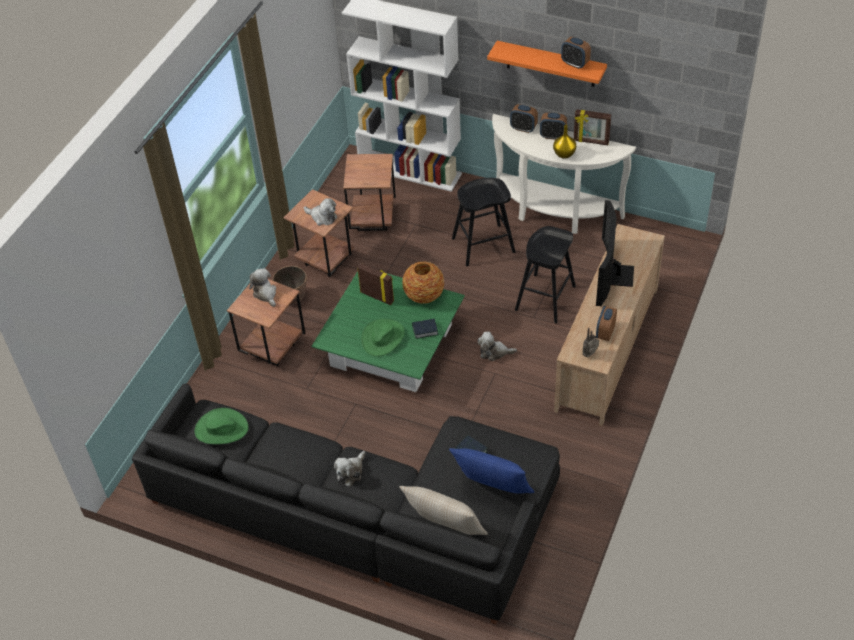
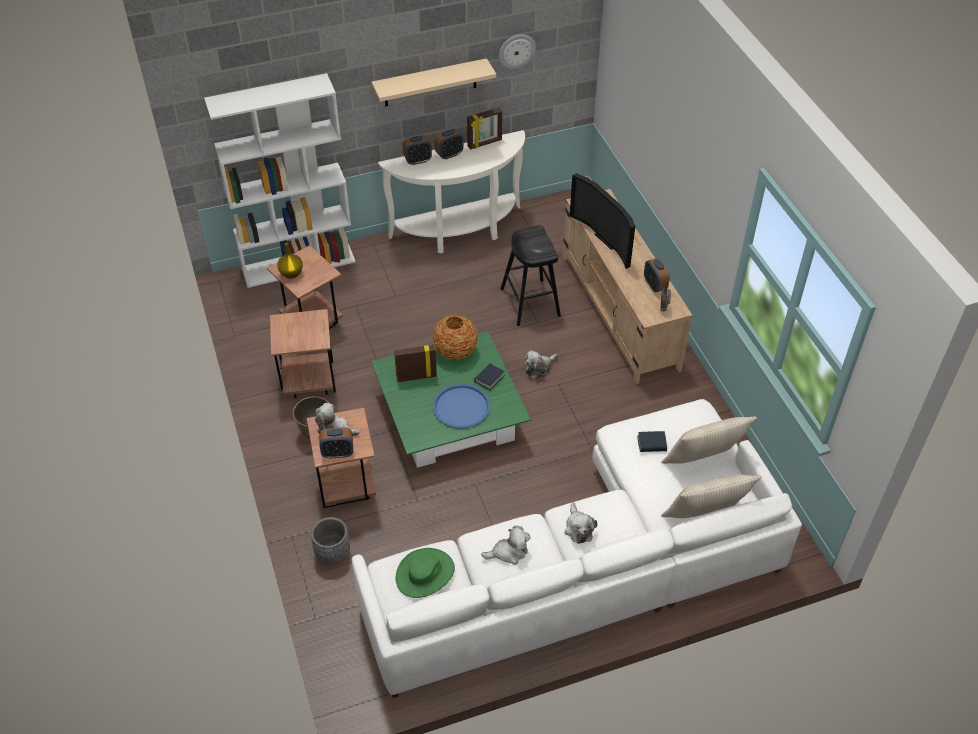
camera: 45 degrees left, 0 degrees up
black sofa [132,384,560,624] -> white sofa [351,399,802,698]
plush toy [304,198,337,226] -> plush toy moved to [481,526,531,565]
green hat [361,319,405,357] -> blue tray [433,383,490,429]
blue pillow [449,448,534,494] -> beige pillow [661,417,757,464]
black stool [452,178,515,266] -> none
orange shelf [487,41,607,87] -> beige shelf [372,58,496,106]
yellow vase [553,125,576,159] -> yellow vase moved to [277,243,303,279]
alarm clock [561,37,591,69] -> alarm clock moved to [320,427,353,459]
none -> grey planter [311,517,350,564]
none -> wall clock [499,34,536,69]

